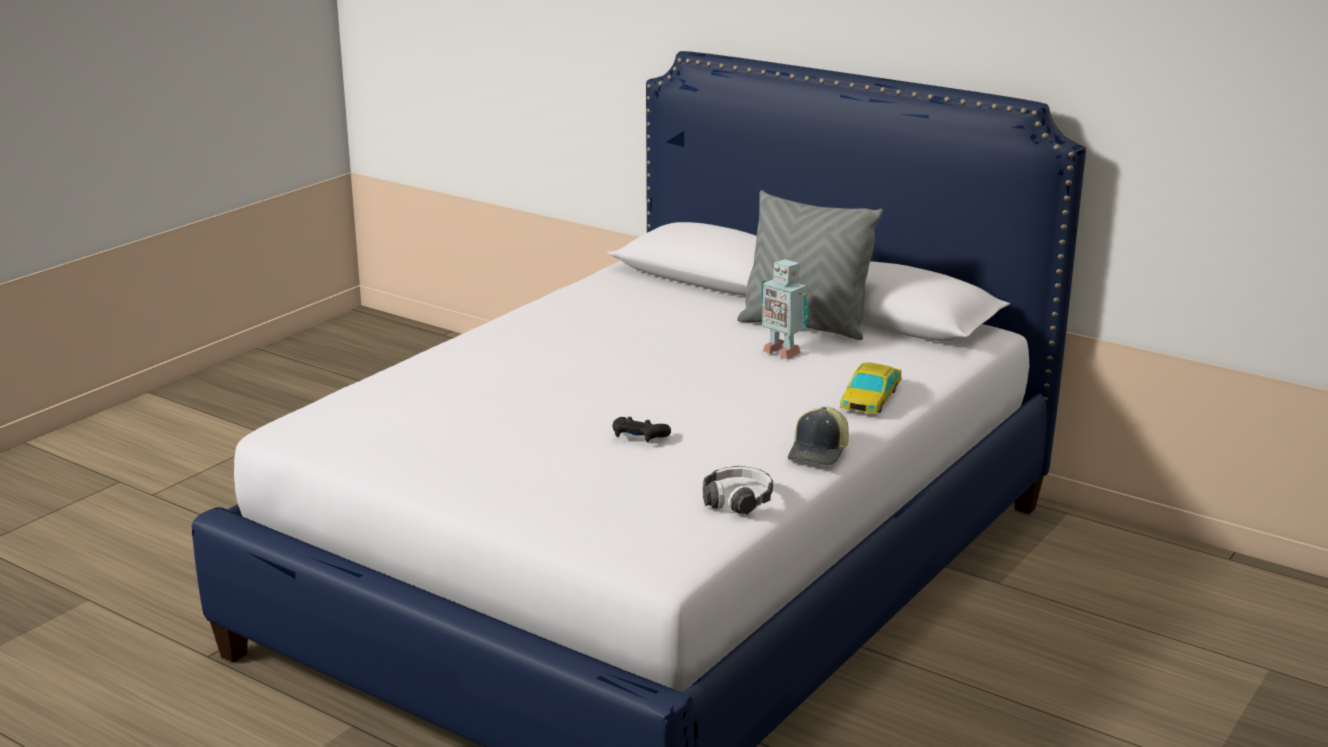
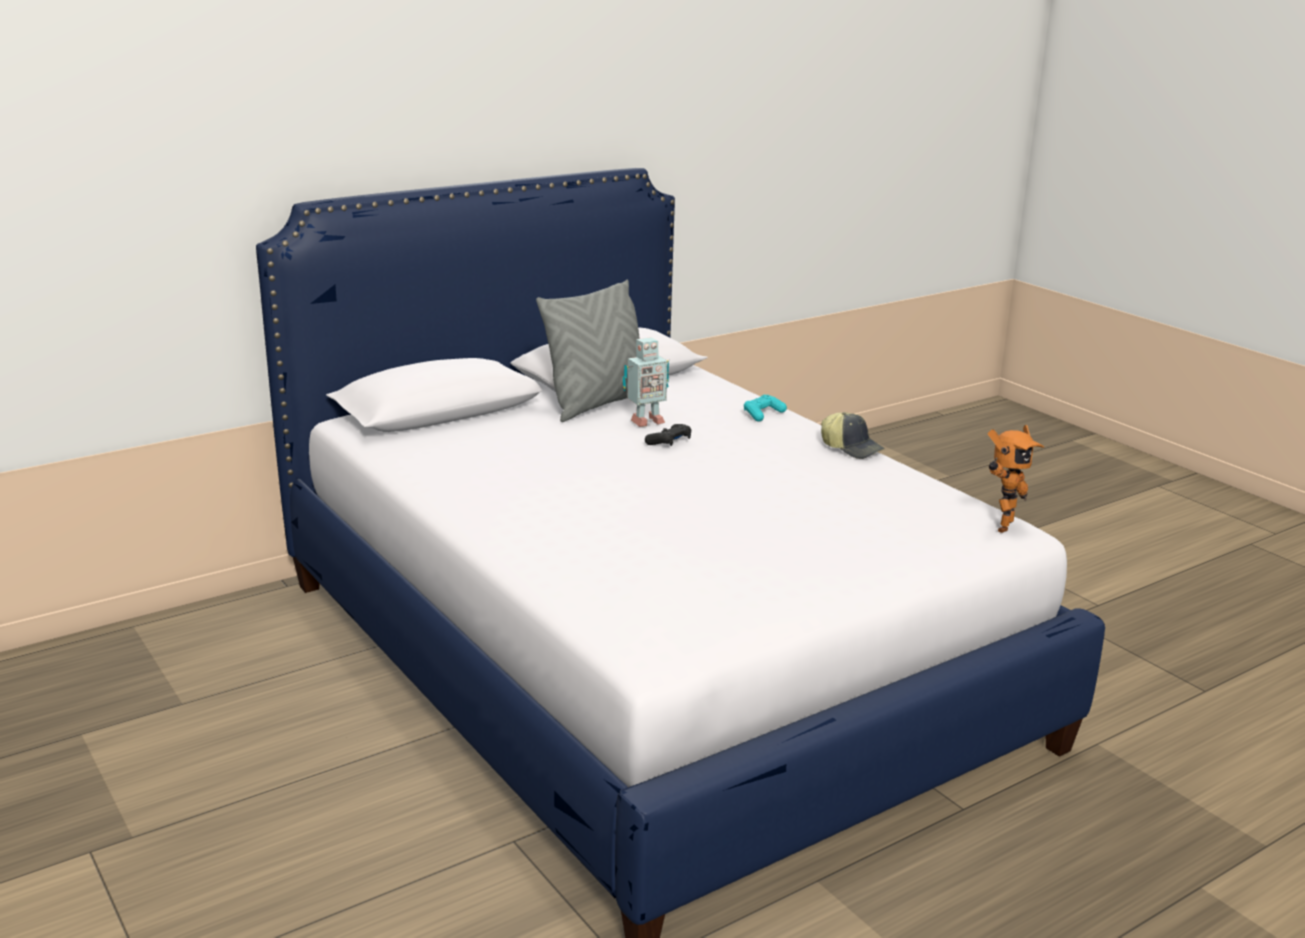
camera: 70 degrees left, 0 degrees up
black game controller [613,417,671,442] -> black game controller moved to [645,424,691,446]
headphones [703,466,773,514] -> none
toy car [840,362,901,414] -> turquoise game controller [744,395,787,422]
none -> toy robot [988,425,1044,533]

